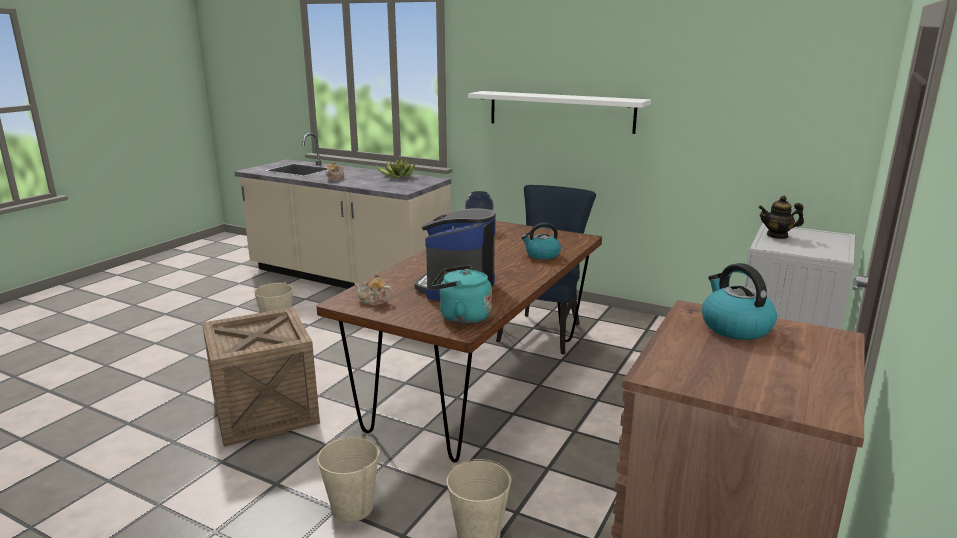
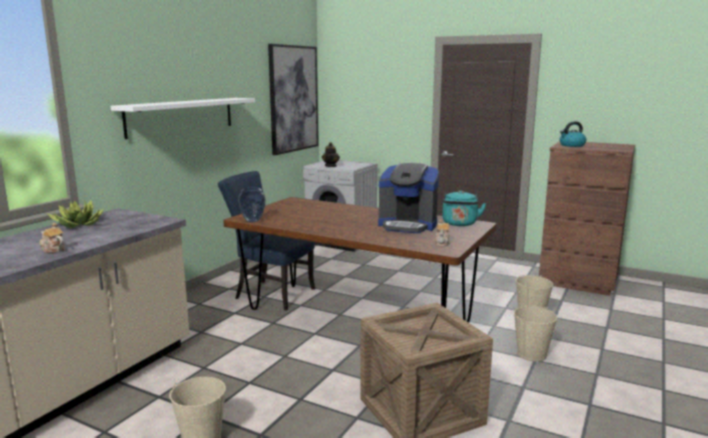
camera: 90 degrees left, 5 degrees down
kettle [521,223,561,259] -> none
none -> picture [268,44,318,155]

